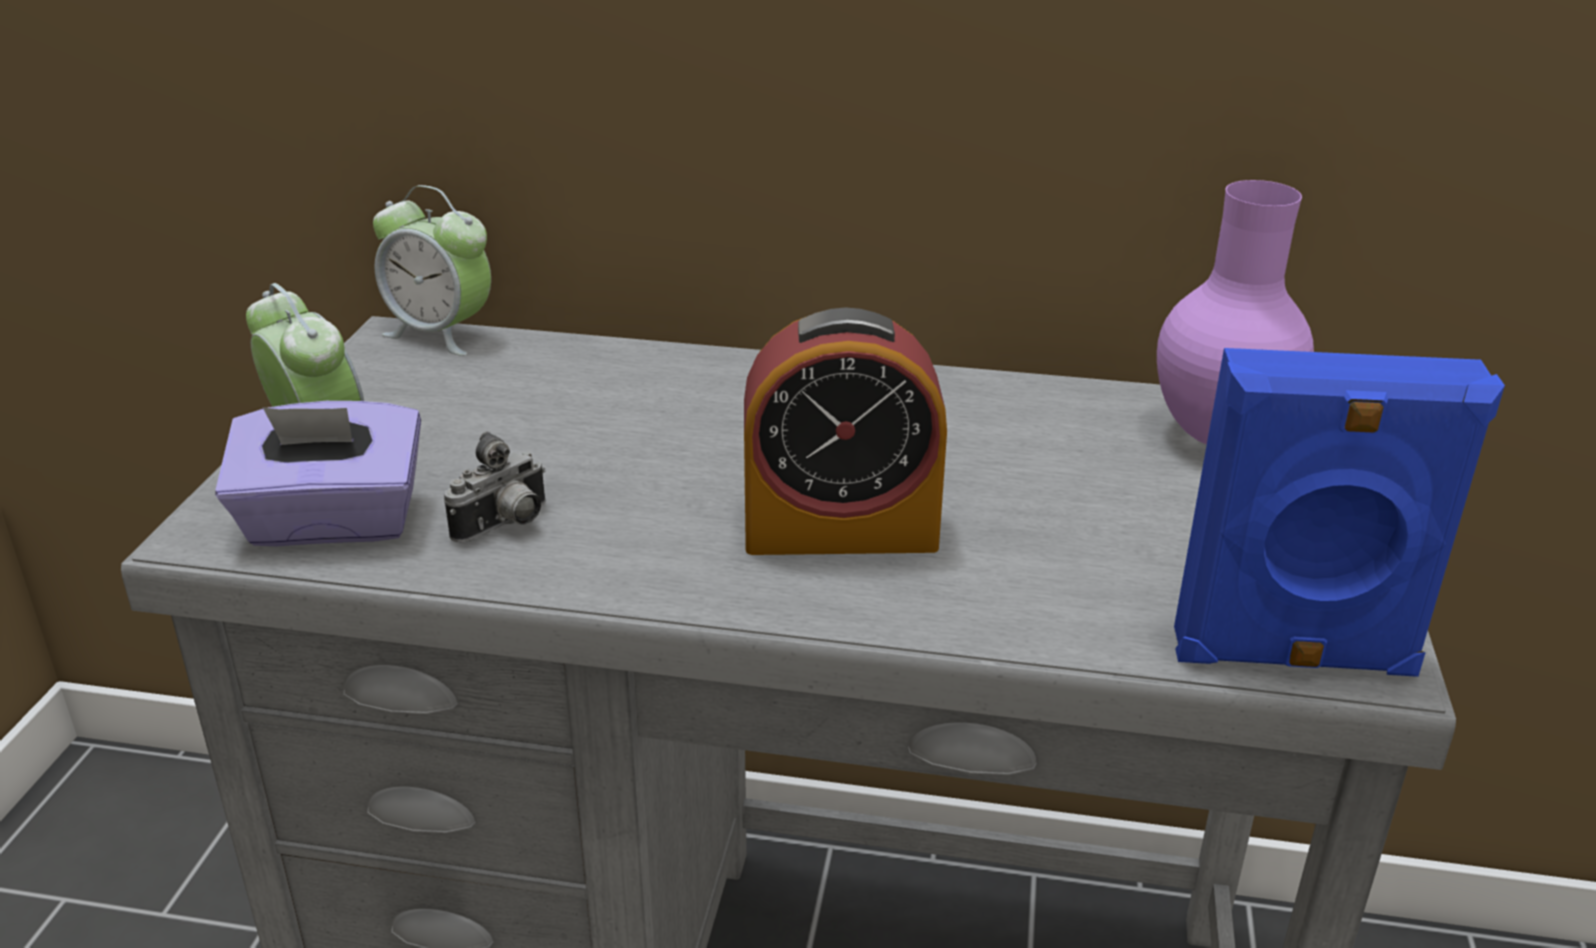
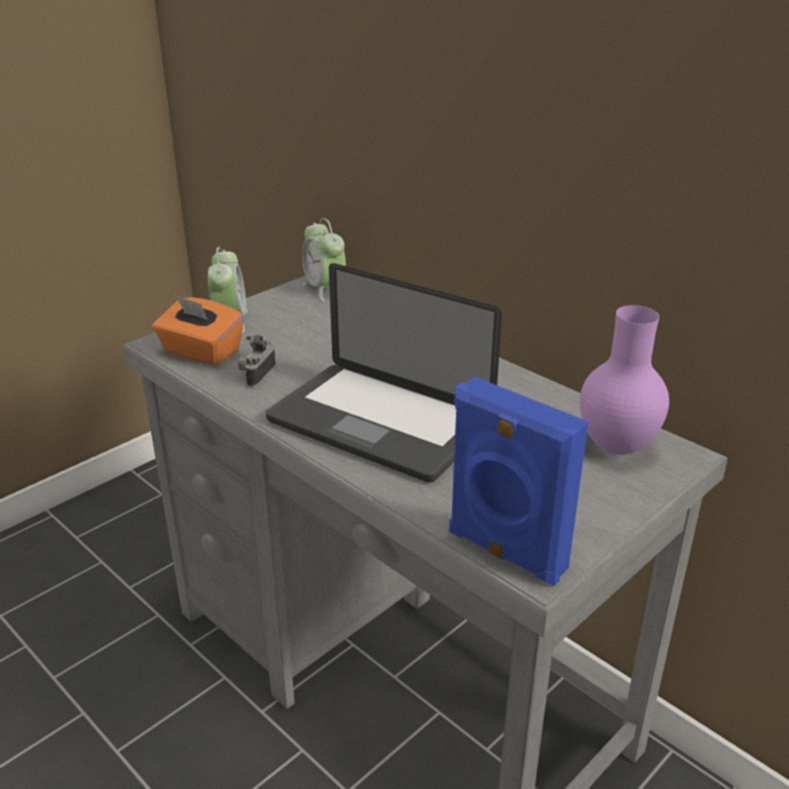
camera: 35 degrees right, 0 degrees up
purple tissue box [215,401,421,546] -> orange tissue box [152,296,244,366]
camera [444,431,546,542] -> camera turned 120 degrees clockwise [238,335,276,387]
alarm clock [744,307,947,555] -> laptop [266,263,502,482]

